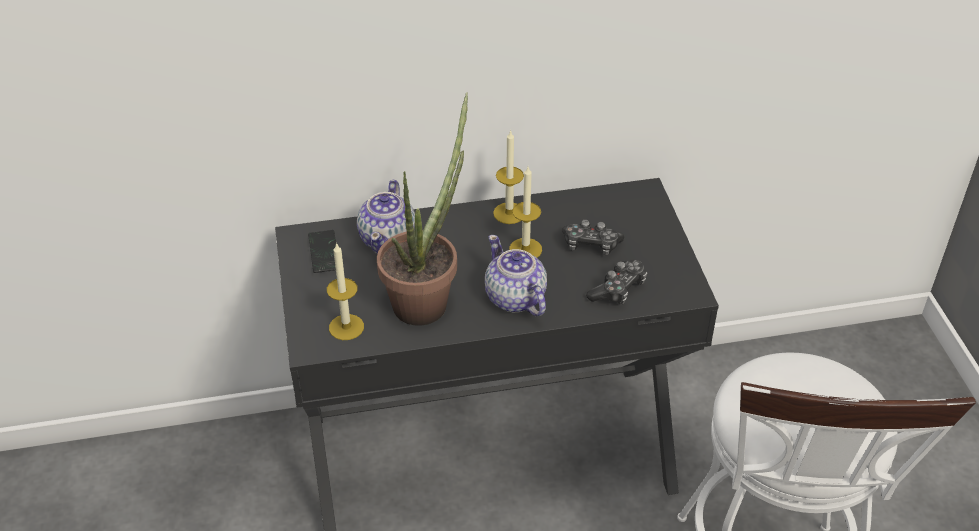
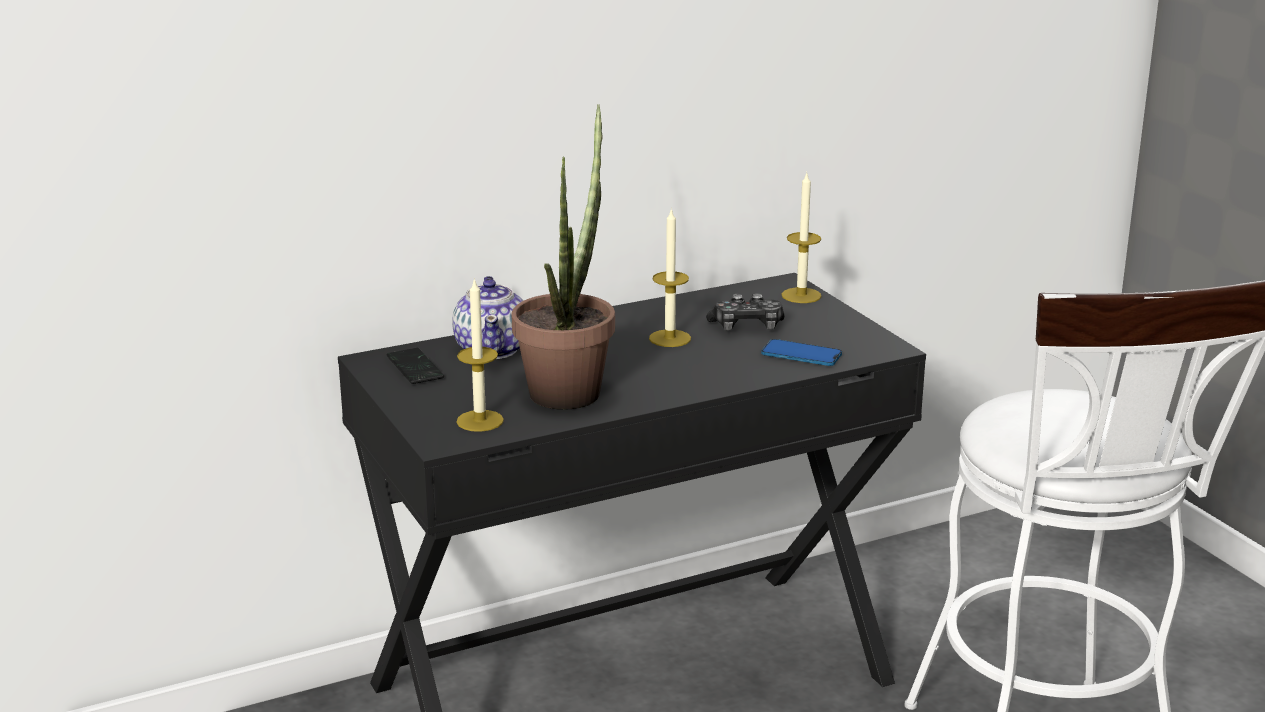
camera: 15 degrees left, 20 degrees down
teapot [485,235,547,316] -> none
candle [493,130,524,224] -> candle moved to [782,173,822,303]
game controller [586,260,647,304] -> phone [761,339,842,366]

